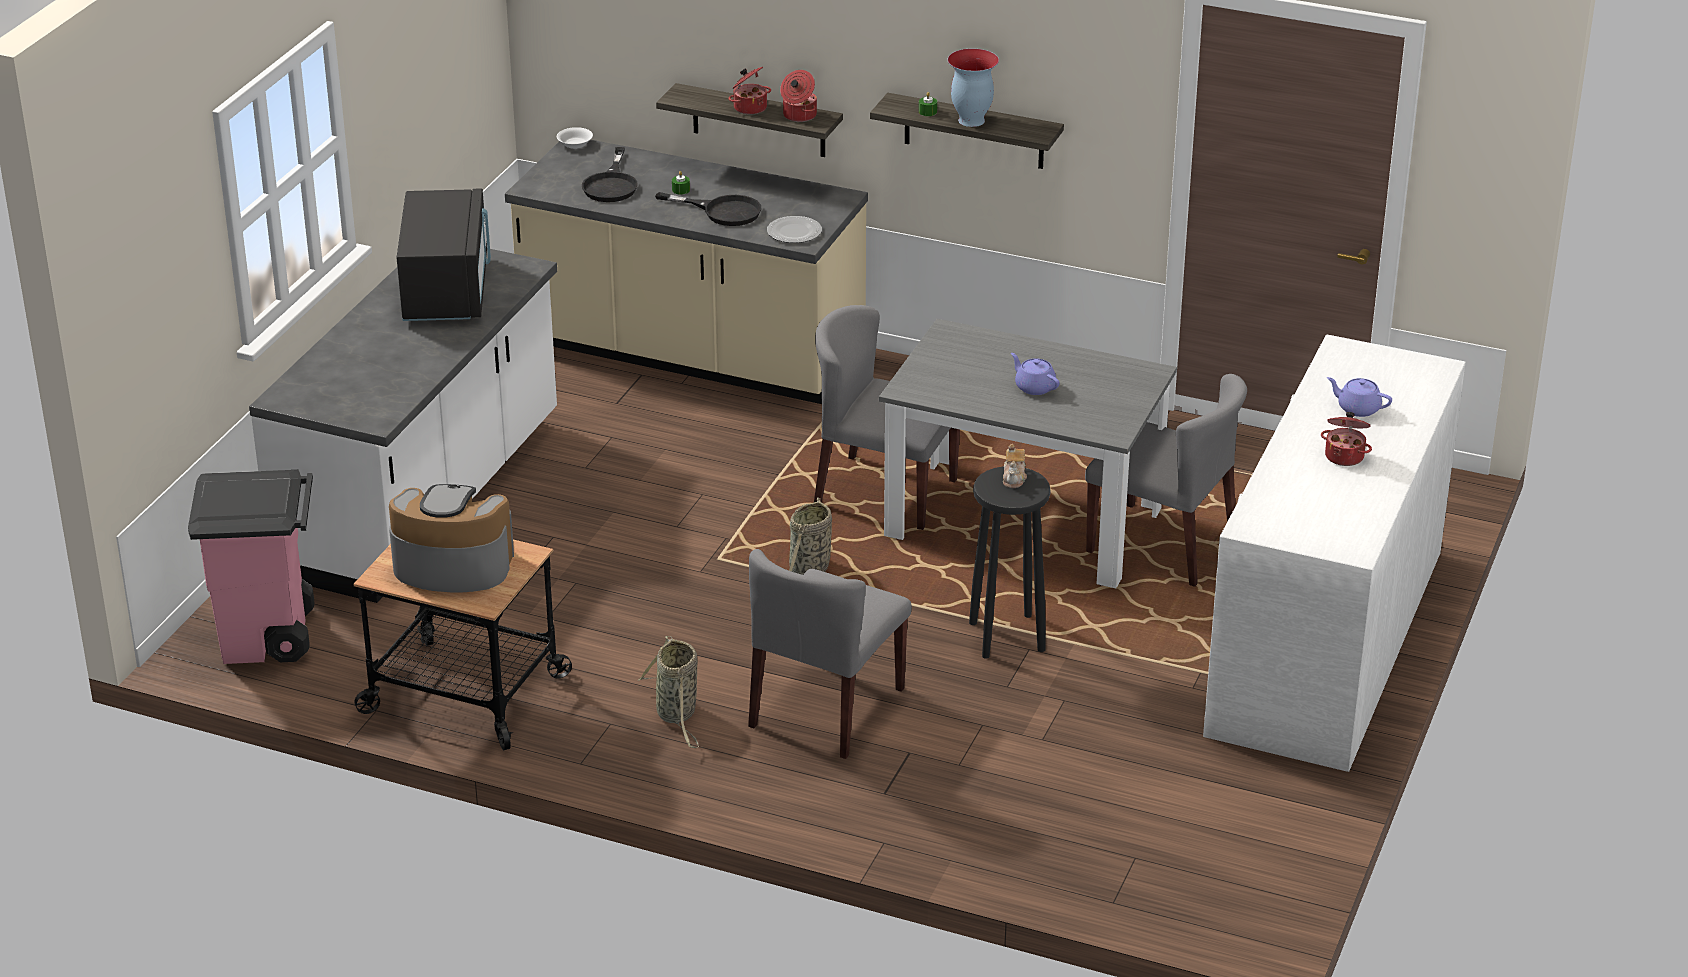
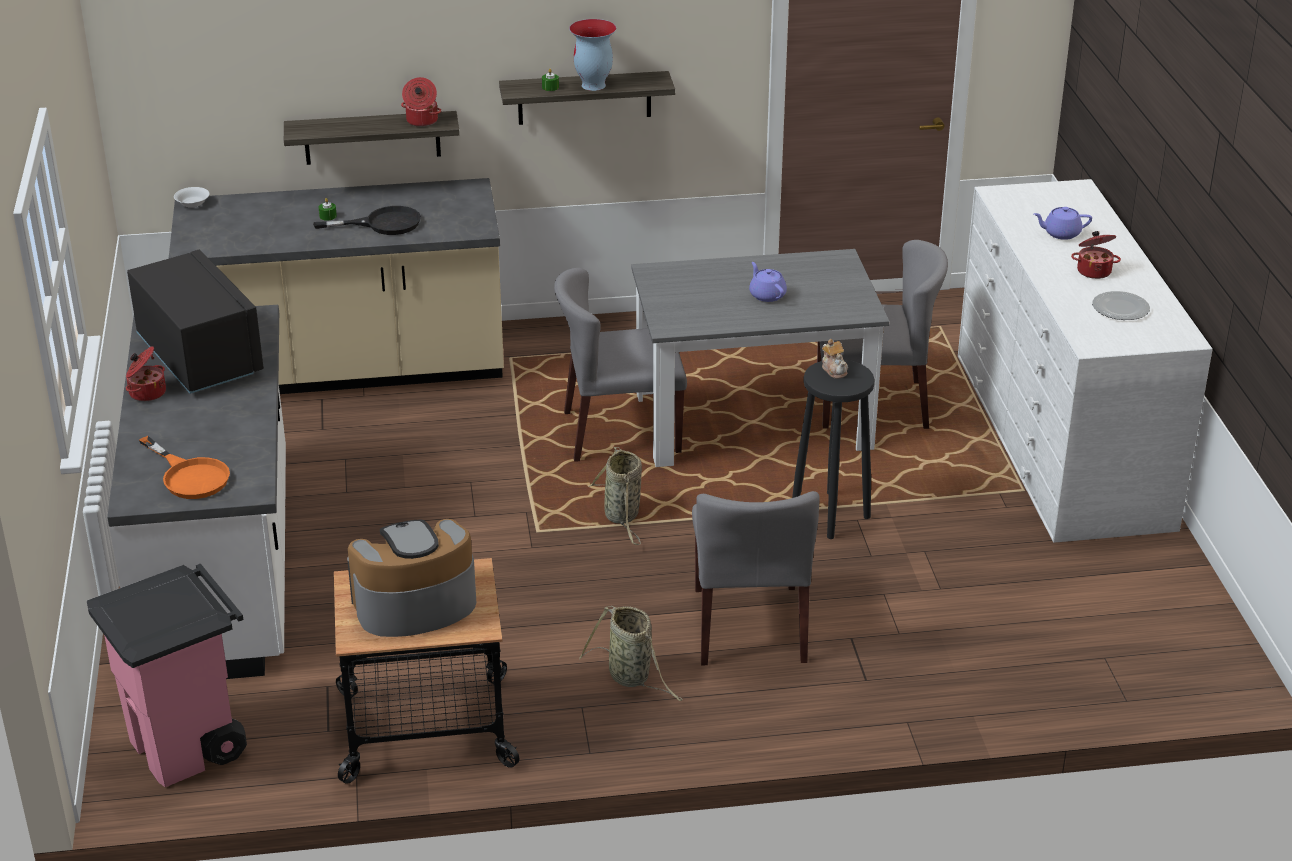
camera: 30 degrees left, 0 degrees up
black frying pan [582,147,638,202] -> none
cooking pot [728,67,771,115] -> cooking pot moved to [126,346,166,401]
plate [767,216,822,243] -> plate moved to [1092,291,1150,320]
purple teapot [1011,353,1059,395] -> purple teapot turned 45 degrees clockwise [749,262,787,302]
none -> orange frying pan [139,436,230,499]

